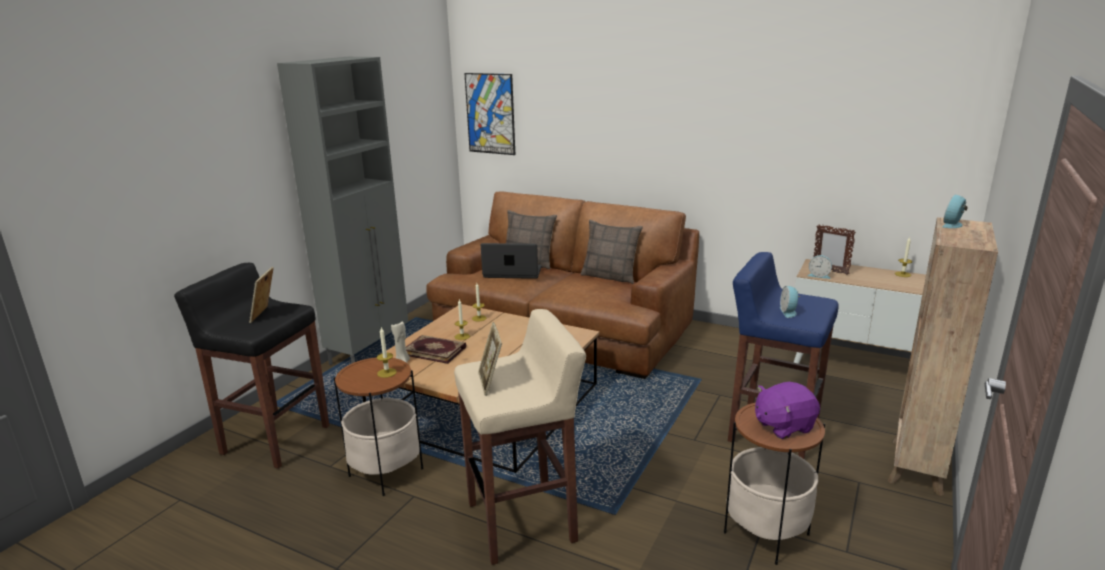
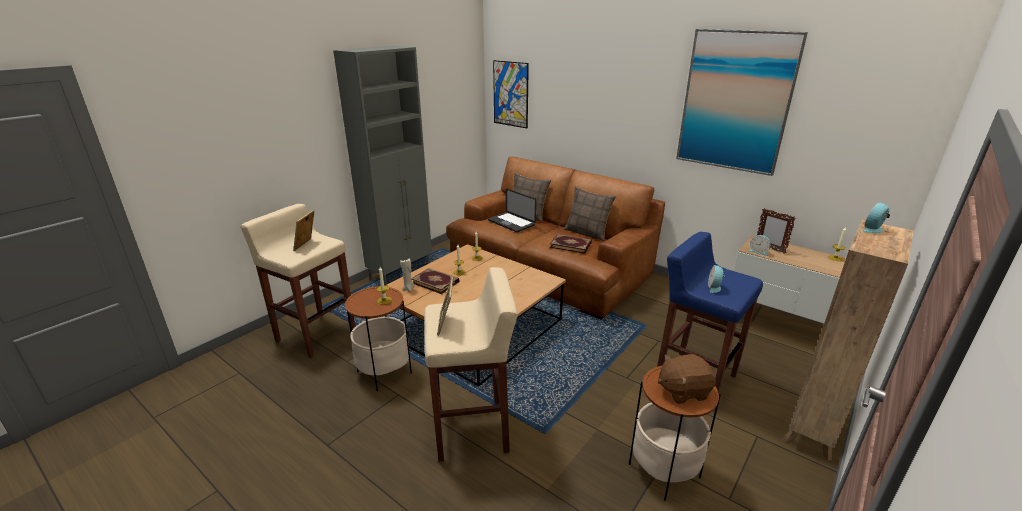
camera: 10 degrees right, 5 degrees up
black stool [174,263,329,469] -> beige stool [241,204,355,358]
laptop [481,243,542,279] -> laptop turned 150 degrees counterclockwise [488,189,536,232]
purple plush toy [755,382,820,439] -> brown plush toy [658,354,716,404]
none -> book [550,234,592,254]
none -> picture [676,29,808,176]

